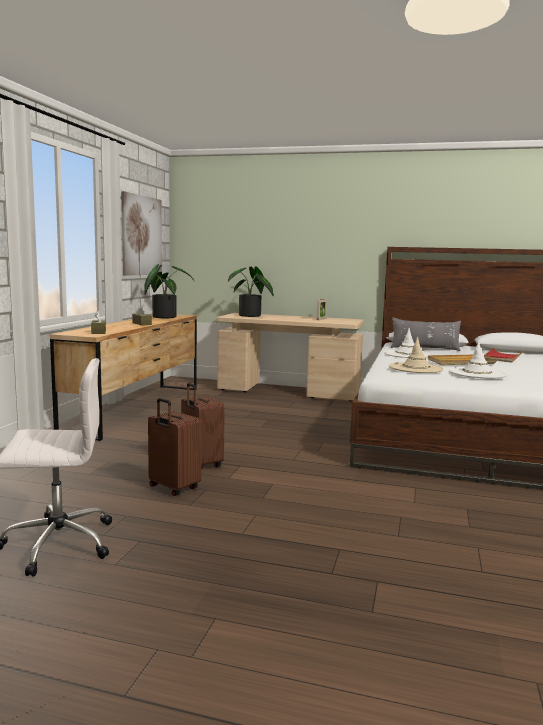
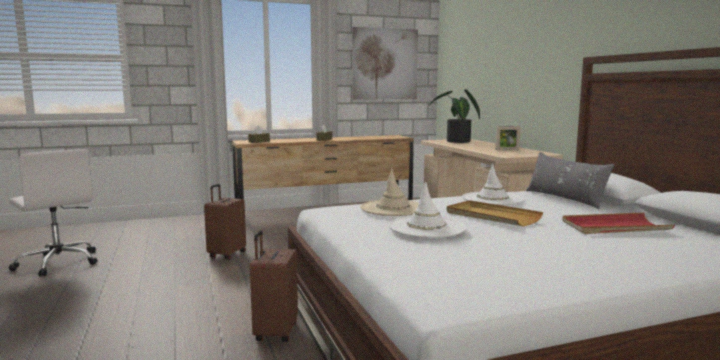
camera: 55 degrees right, 0 degrees up
potted plant [144,264,194,318] -> none
brown suitcase [148,398,202,496] -> brown suitcase moved to [250,230,298,342]

